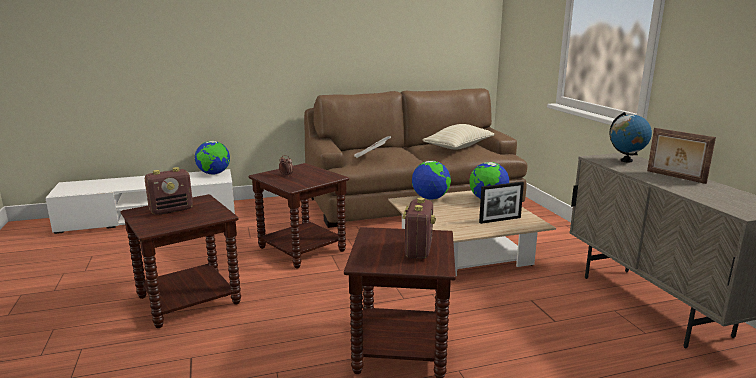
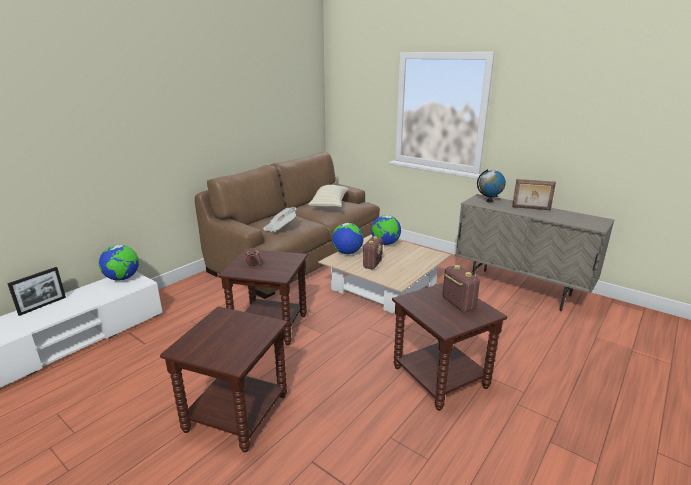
camera: 35 degrees left, 5 degrees up
radio [145,167,193,215] -> radio moved to [362,236,383,269]
picture frame [479,182,524,224] -> picture frame moved to [7,267,66,316]

